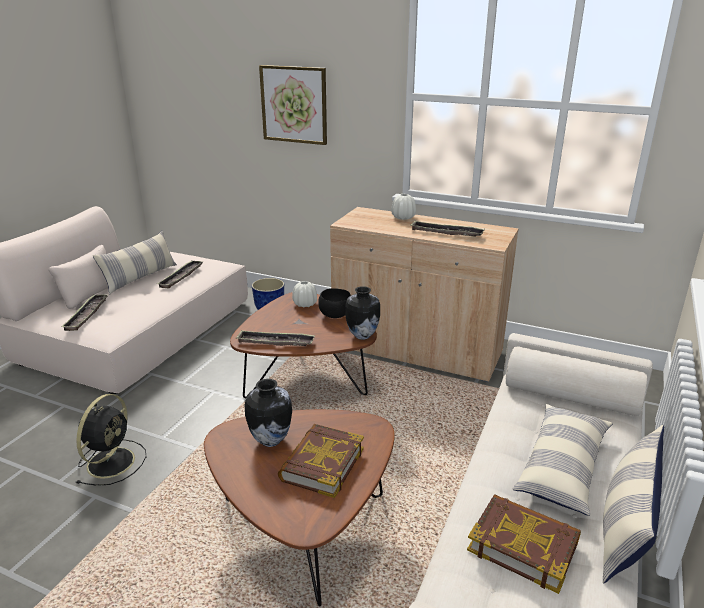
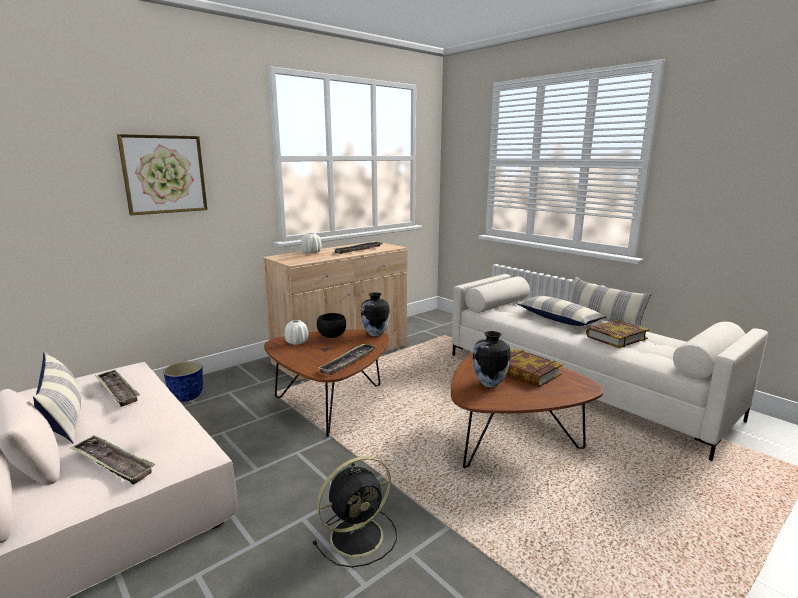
camera: 65 degrees left, 10 degrees down
black fan [76,394,146,486] -> black fan turned 105 degrees clockwise [312,456,397,568]

